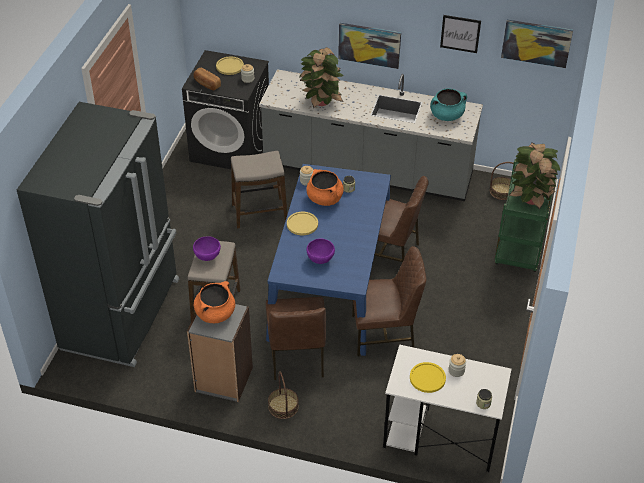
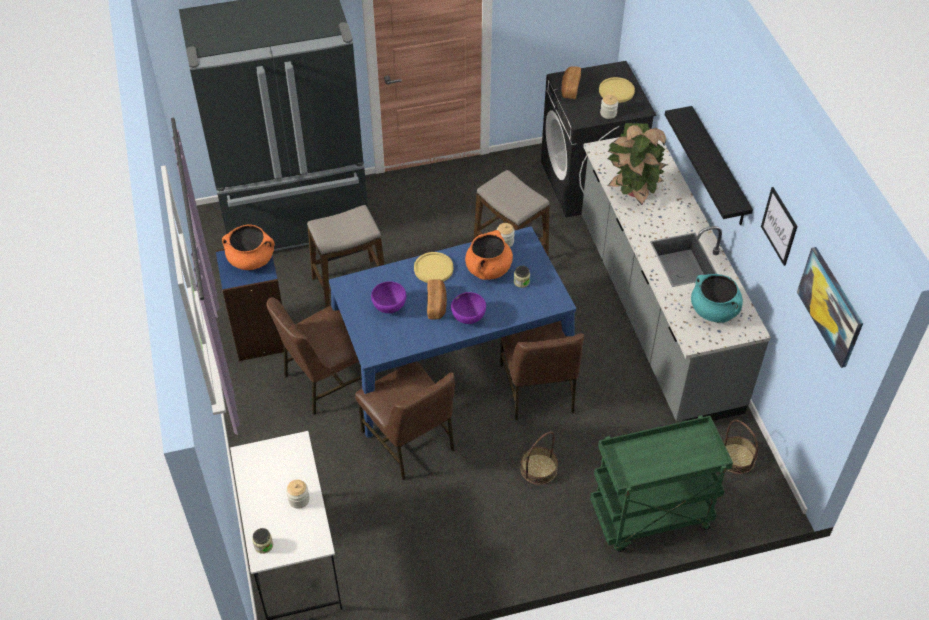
camera: 60 degrees right, 5 degrees up
grey bookcase [187,304,253,402] -> blue bookcase [215,249,288,361]
purple bowl [193,236,221,261] -> purple bowl moved to [451,292,486,324]
basket [268,371,299,419] -> basket moved to [520,431,558,485]
picture [338,23,401,69] -> black shelf [665,106,753,225]
yellow plate [410,362,446,393] -> none
potted plant [508,142,560,210] -> none
none -> bread [427,279,447,320]

